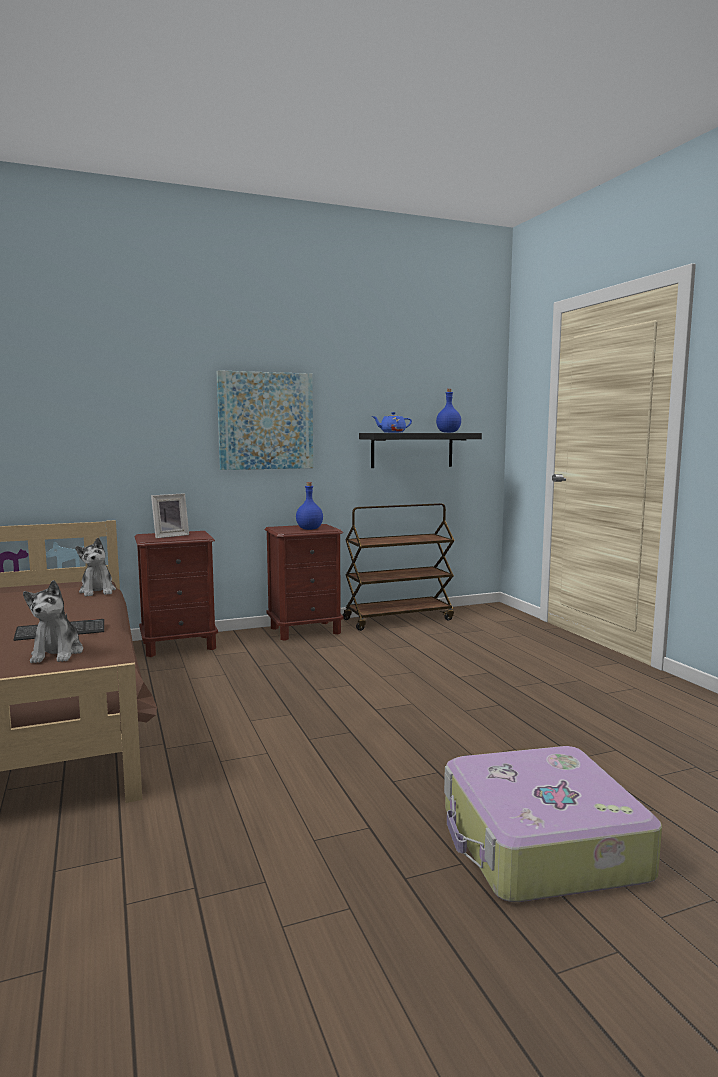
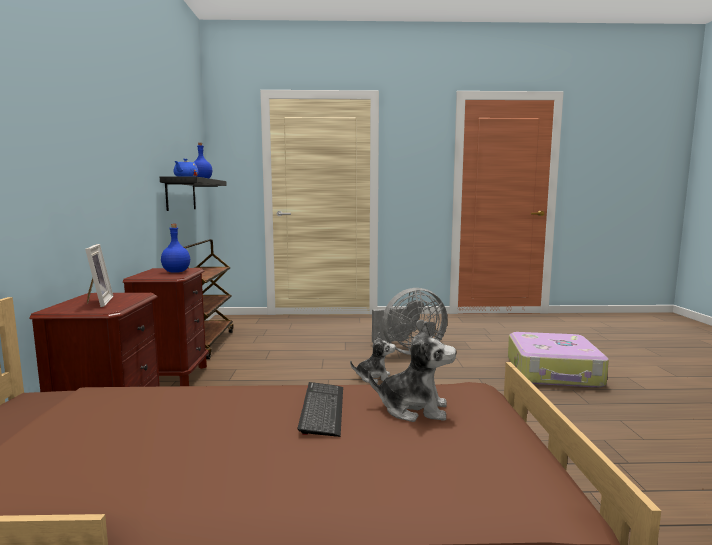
camera: 70 degrees left, 0 degrees up
plush toy [75,538,116,596] -> plush toy moved to [350,332,396,383]
picture [217,370,313,470] -> none
none -> grey fan [372,288,448,355]

